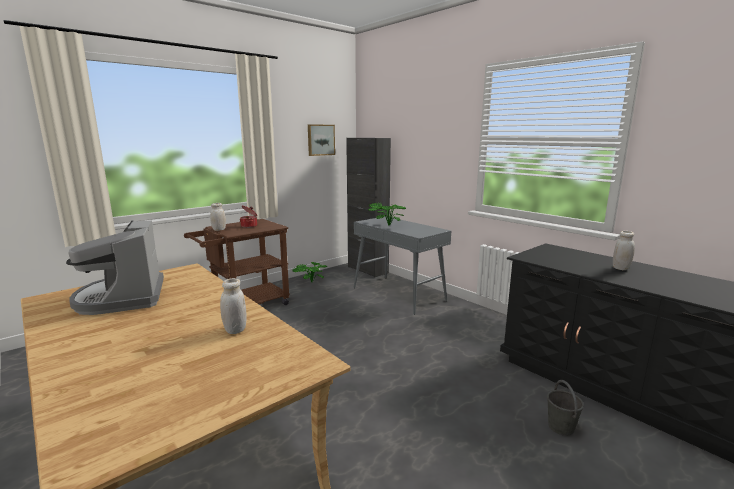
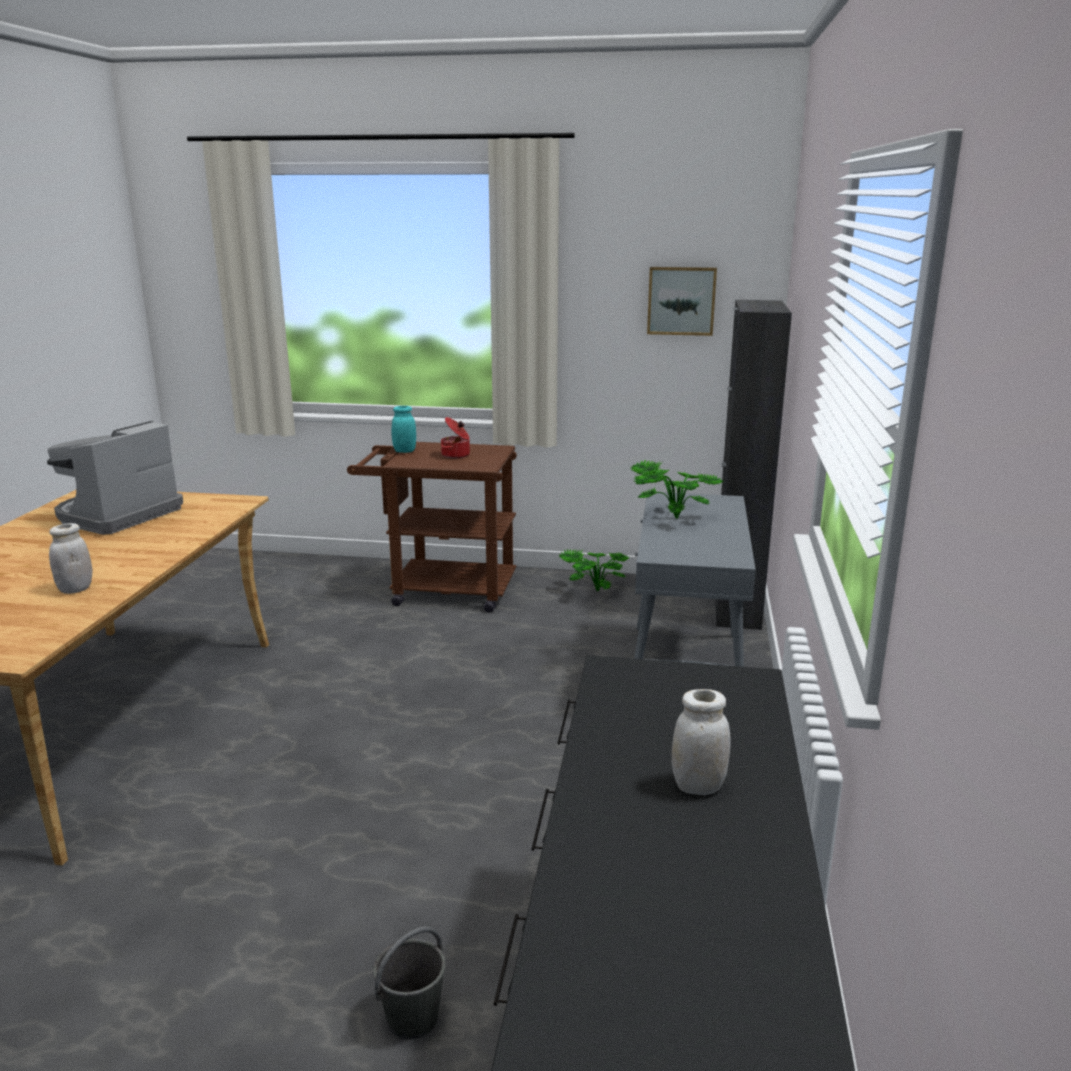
camera: 50 degrees right, 5 degrees up
white jar [210,203,226,231] -> turquoise jar [392,406,416,453]

